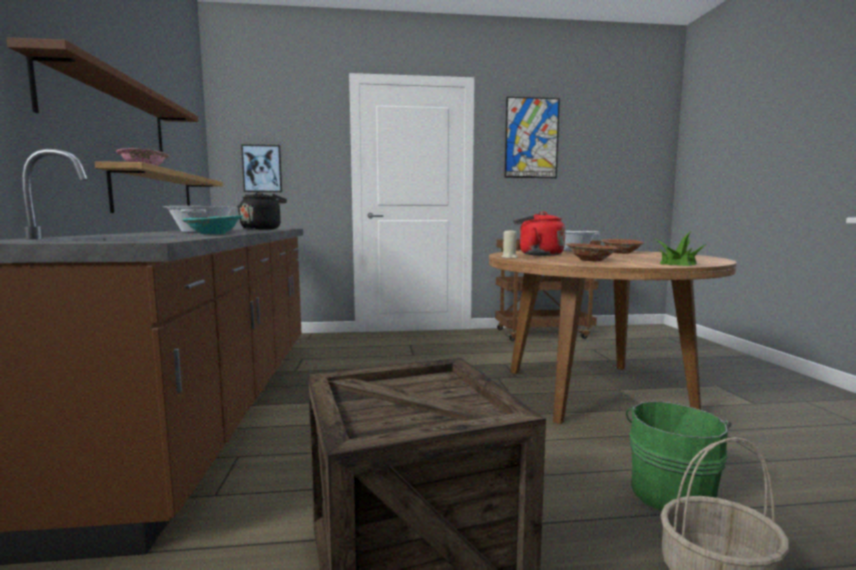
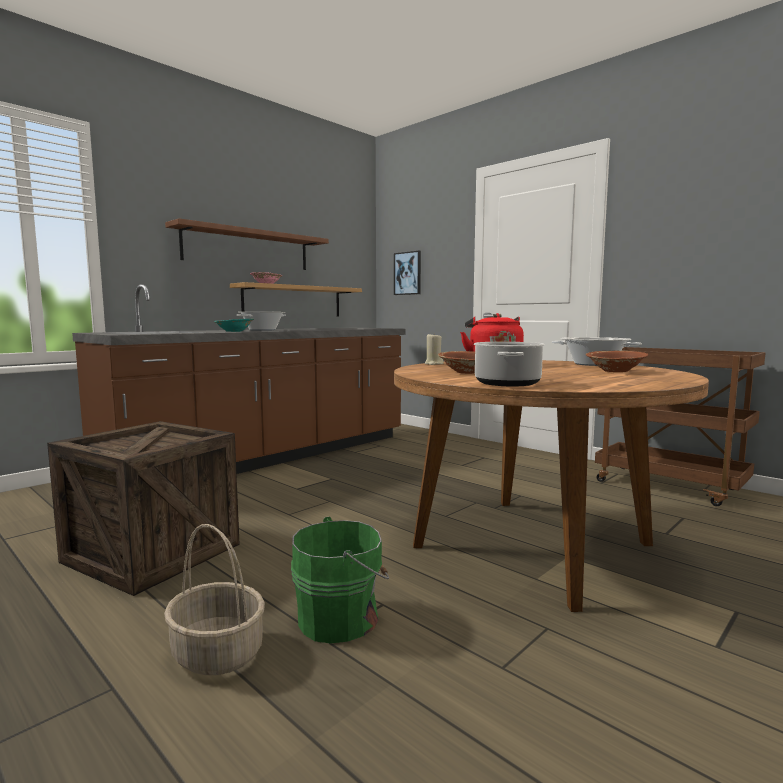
camera: 50 degrees right, 0 degrees up
black kettle [237,192,287,230] -> none
picture [505,97,560,178] -> none
potted plant [653,230,707,266] -> cooking pot [474,342,545,386]

